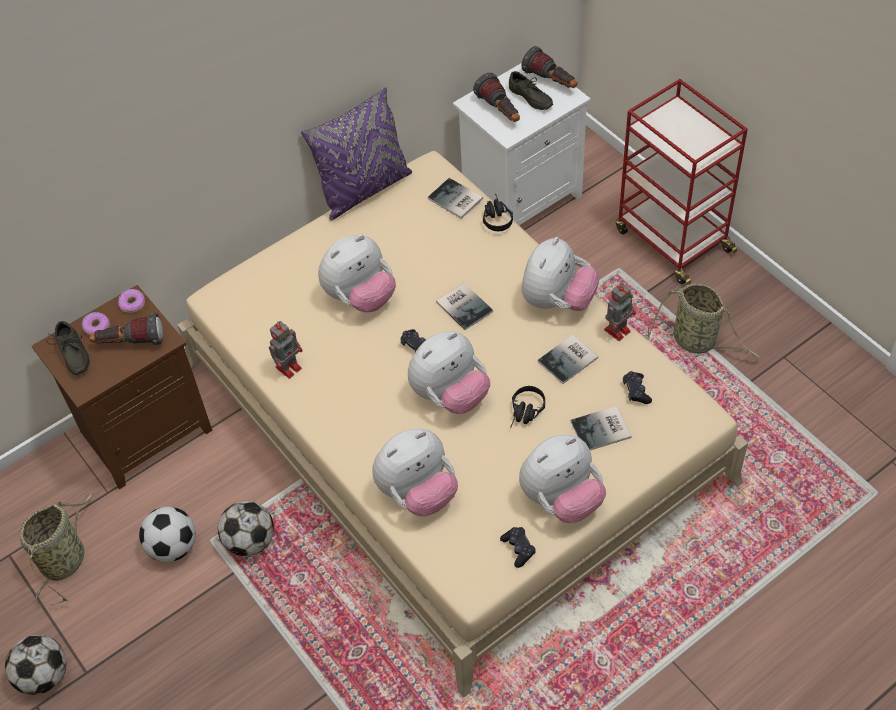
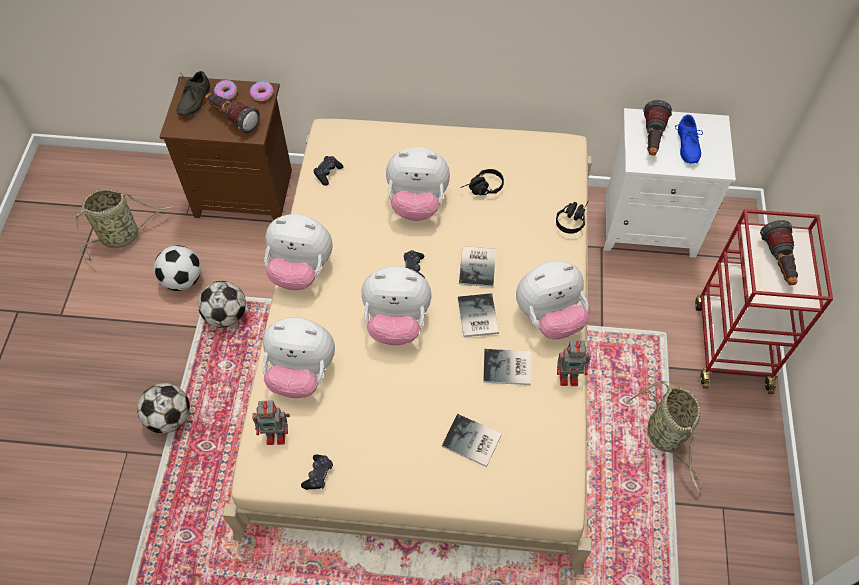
camera: 40 degrees right, 5 degrees up
football [5,635,66,695] -> football moved to [137,383,190,433]
toy robot [269,321,303,379] -> toy robot moved to [252,400,290,445]
purple pillow [301,87,412,221] -> none
book [428,178,483,219] -> book moved to [458,293,499,337]
grey shoe [509,71,553,110] -> blue shoe [675,115,703,164]
black headphones [510,386,545,428] -> black headphones moved to [460,169,504,195]
plush toy [519,435,606,523] -> plush toy moved to [264,214,333,290]
flashlight [521,46,578,88] -> flashlight moved to [760,220,798,285]
black game controller [623,371,652,404] -> black game controller moved to [314,156,343,186]

